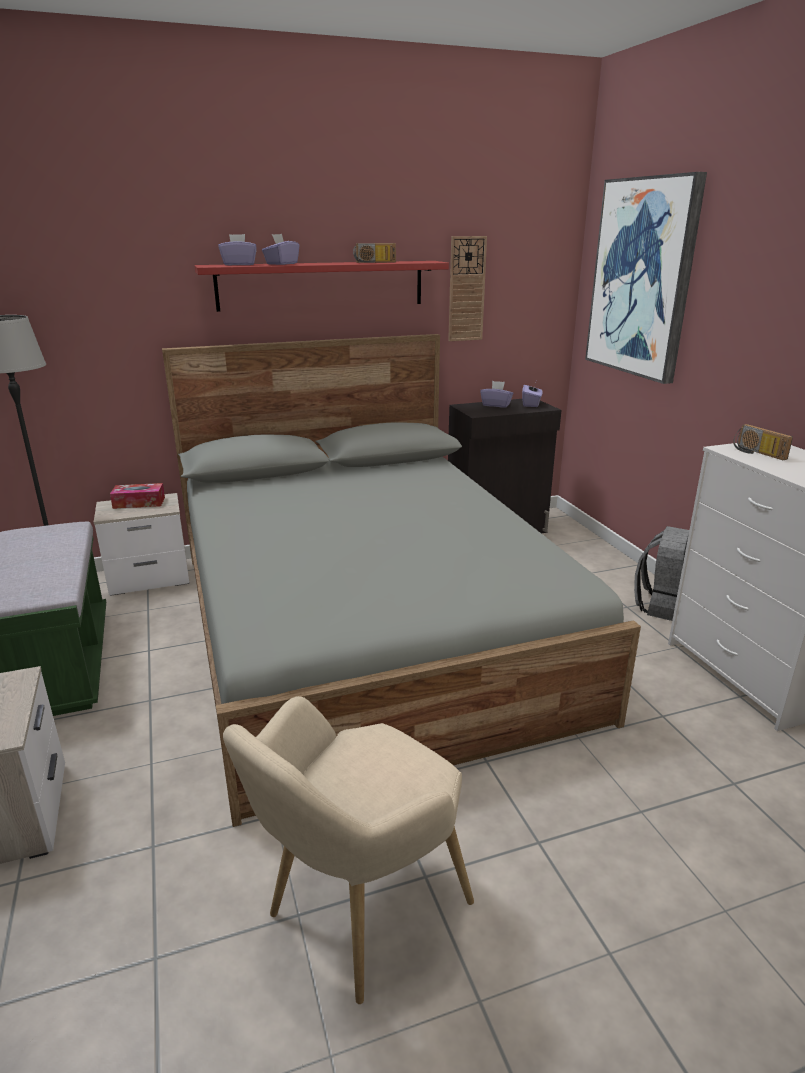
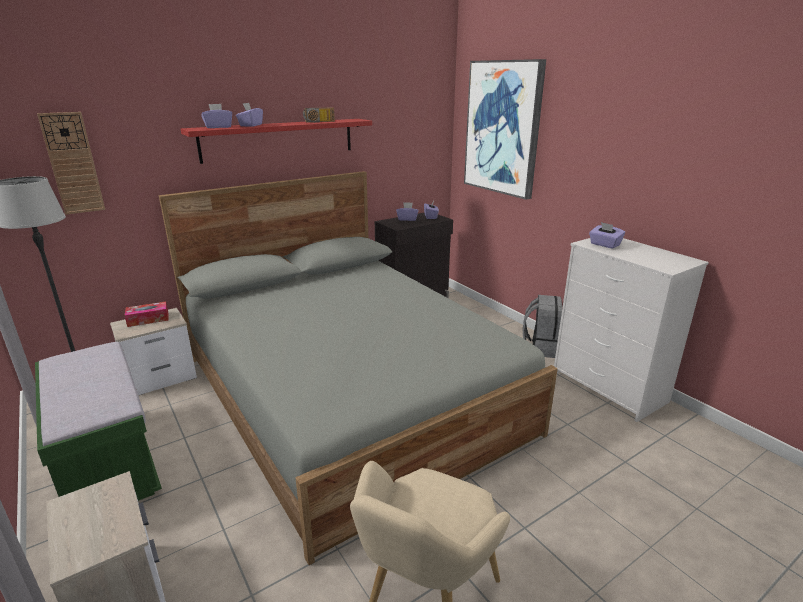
camera: 15 degrees left, 0 degrees up
wall clock [448,236,487,341] -> wall clock moved to [37,112,105,215]
radio [733,424,793,460] -> purple tissue box [589,222,625,249]

